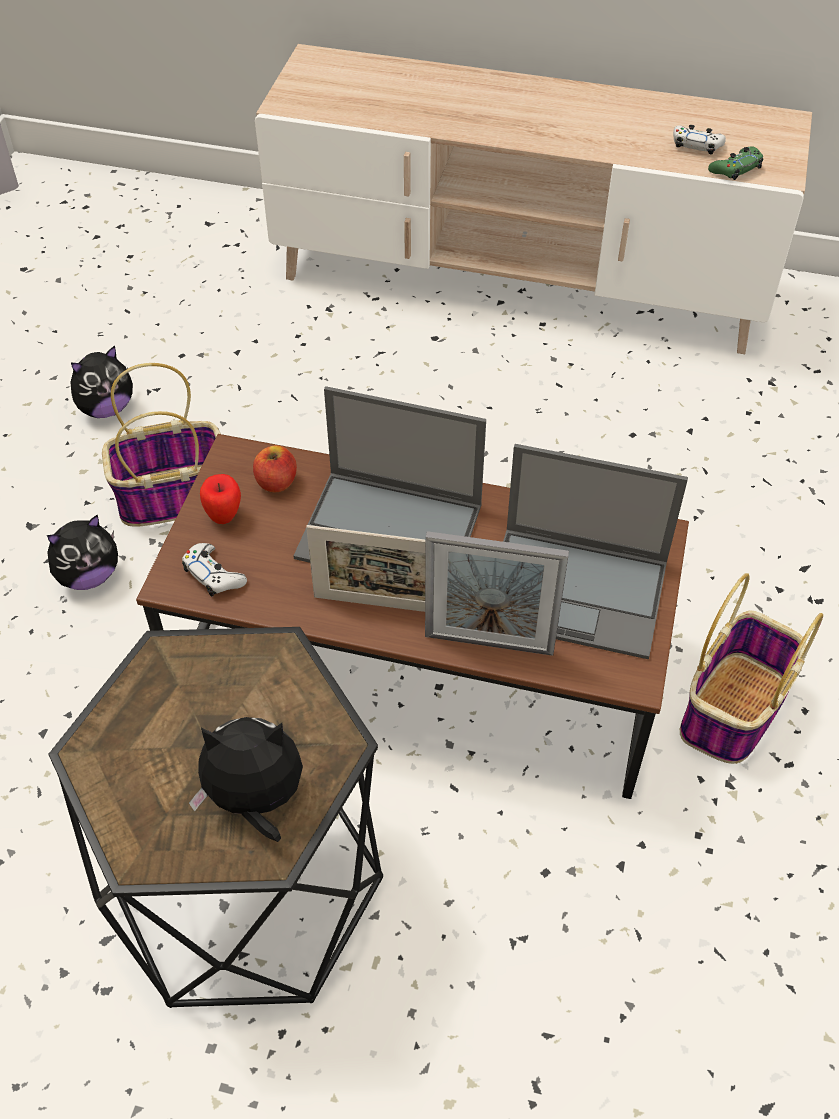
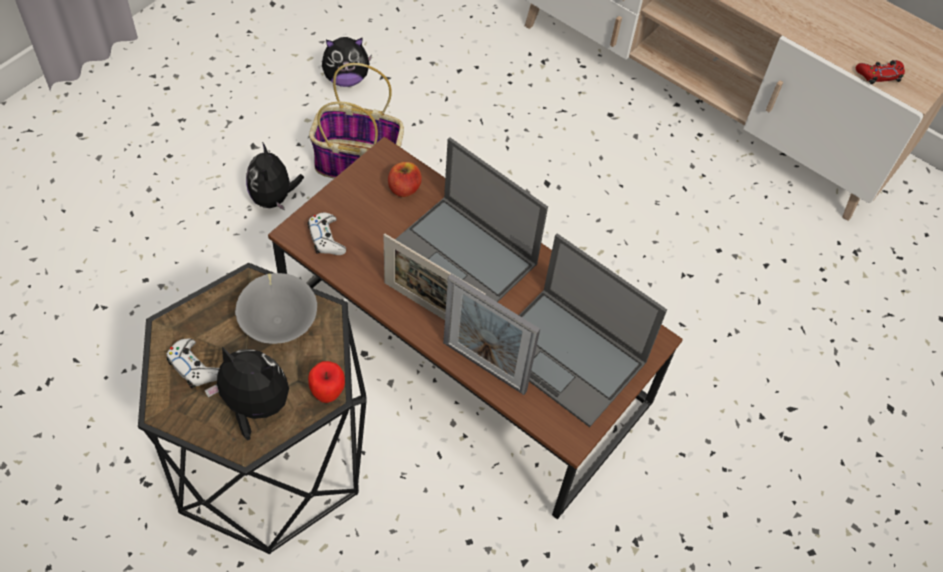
camera: 20 degrees right, 5 degrees up
plush toy [47,515,118,590] -> plush toy turned 90 degrees clockwise [246,142,304,211]
apple [200,474,241,524] -> apple moved to [308,361,345,403]
white game controller [673,125,726,155] -> white game controller moved to [166,339,219,389]
basket [680,573,823,764] -> none
green game controller [708,147,763,180] -> red game controller [856,60,905,84]
none -> grey bowl [235,273,317,344]

